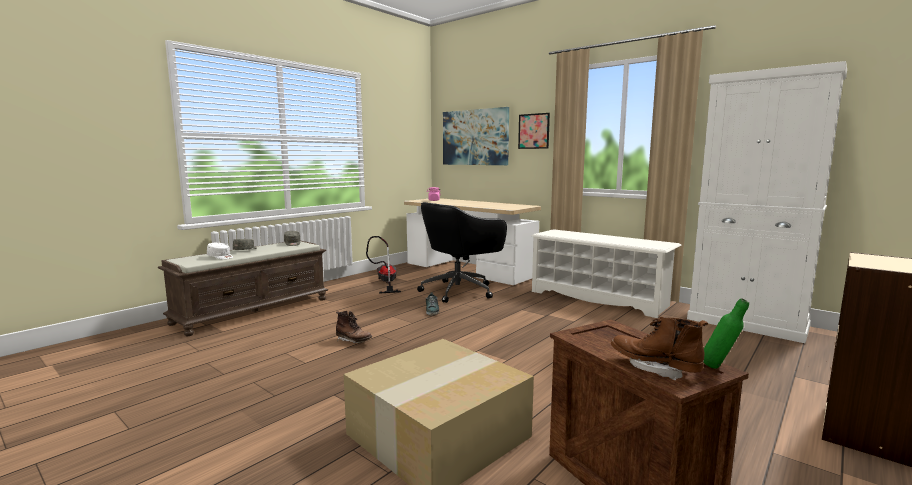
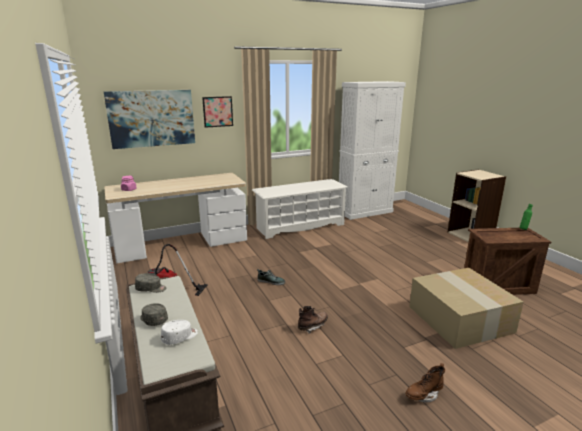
camera: 65 degrees left, 10 degrees up
black office chair [417,202,507,303] -> none
brown boot [611,317,708,380] -> brown boot moved to [405,363,445,403]

